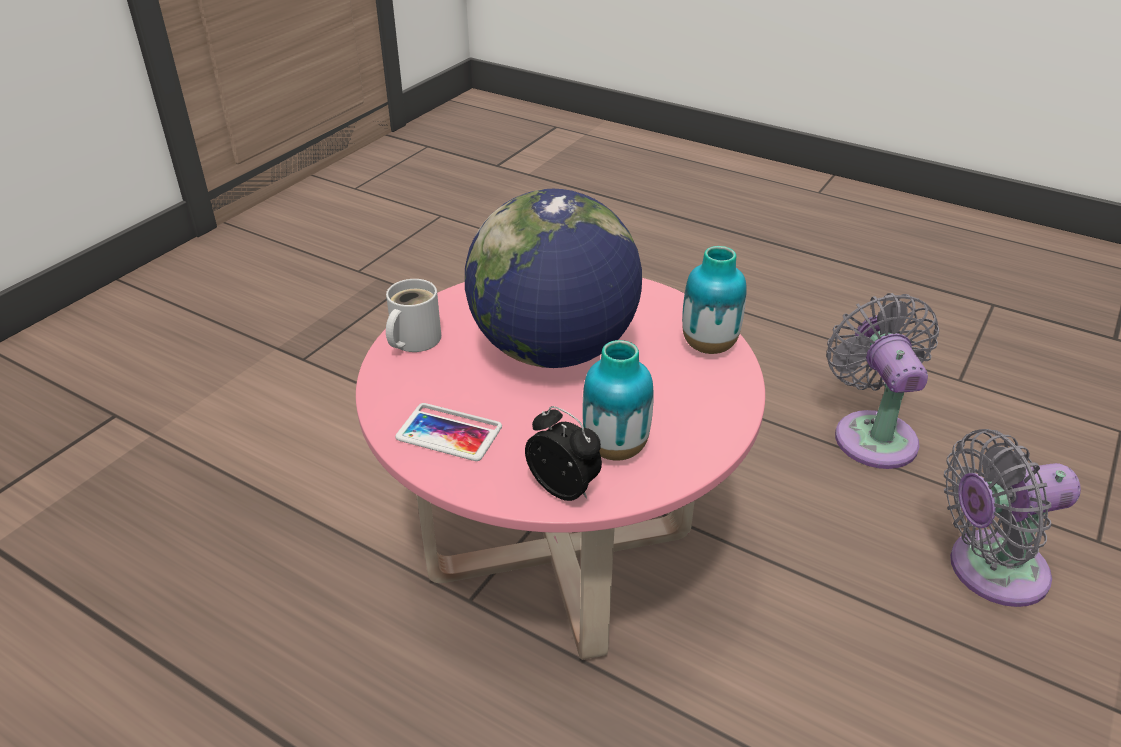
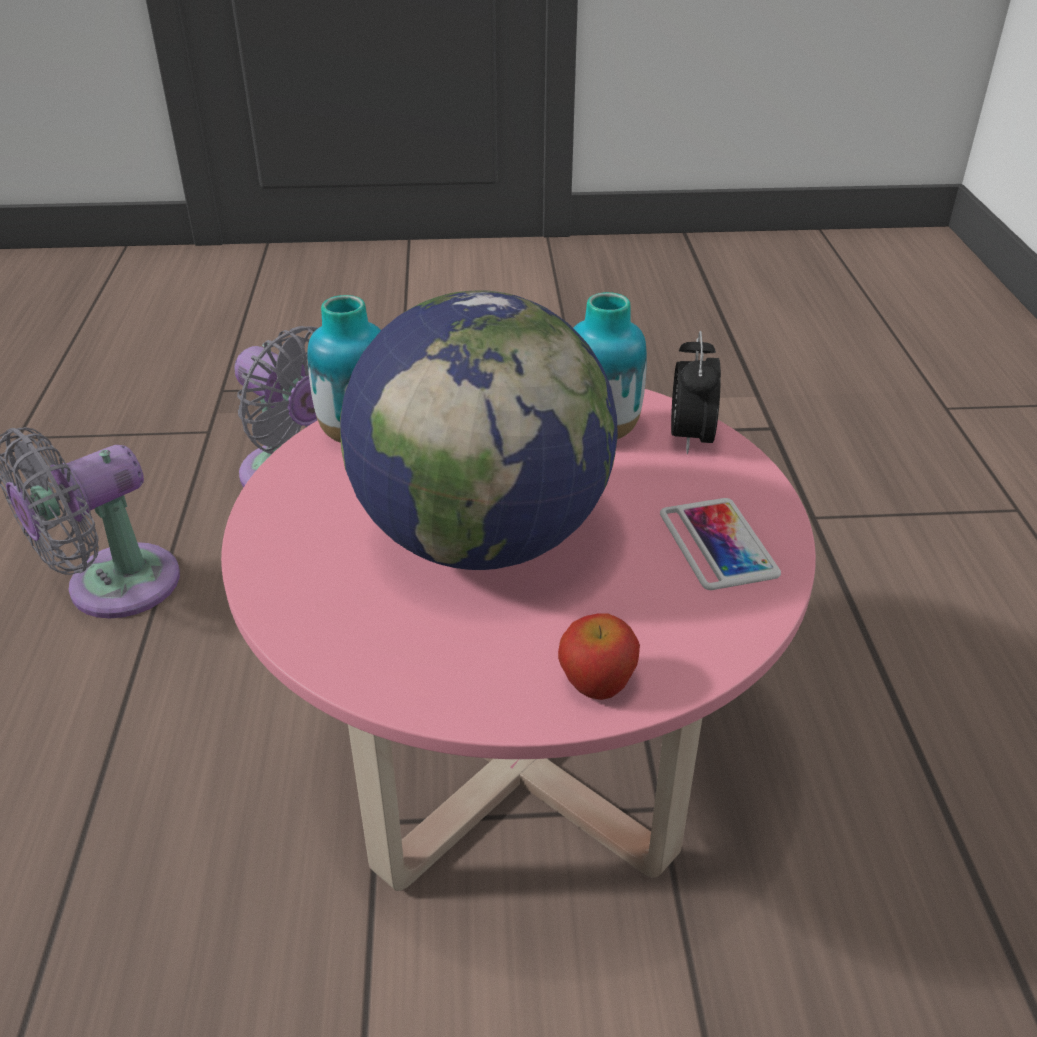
camera: 125 degrees left, 0 degrees up
white mug [386,279,441,352] -> apple [558,614,640,700]

